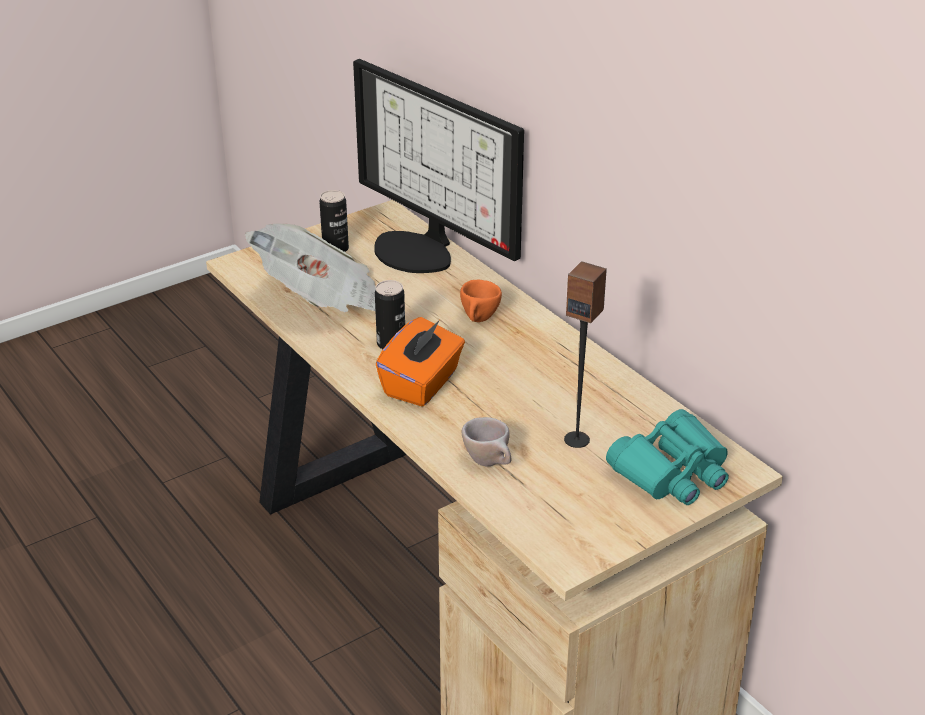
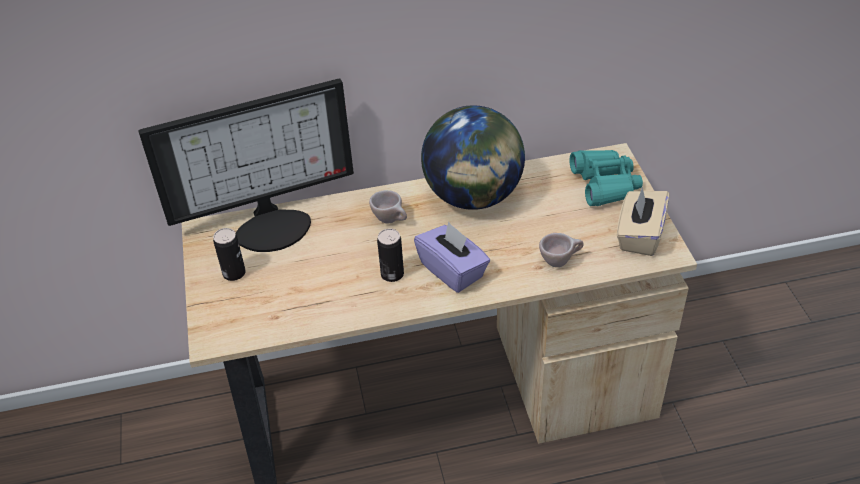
camera: 65 degrees left, 10 degrees up
newspaper [245,224,376,312] -> none
orange tissue box [376,317,465,406] -> purple tissue box [414,221,490,293]
orange cup [460,280,502,322] -> beige cup [369,190,407,224]
speaker [564,261,607,448] -> none
none -> globe [421,106,525,210]
none -> beige tissue box [617,187,669,256]

